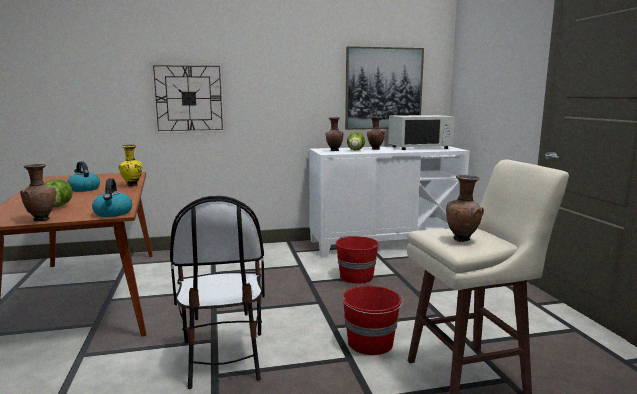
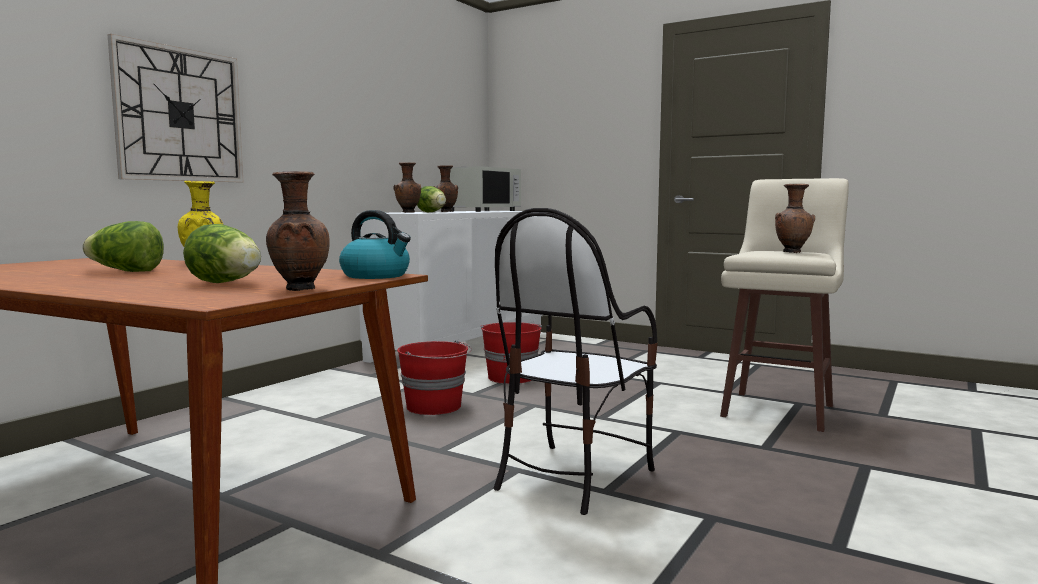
camera: 45 degrees left, 5 degrees down
kettle [67,161,100,192] -> lettuce [82,221,164,272]
chair [170,196,265,389] -> chair turned 90 degrees clockwise [493,208,658,515]
red bucket [342,286,403,355] -> red bucket moved to [397,340,471,415]
picture [345,46,424,130] -> none

